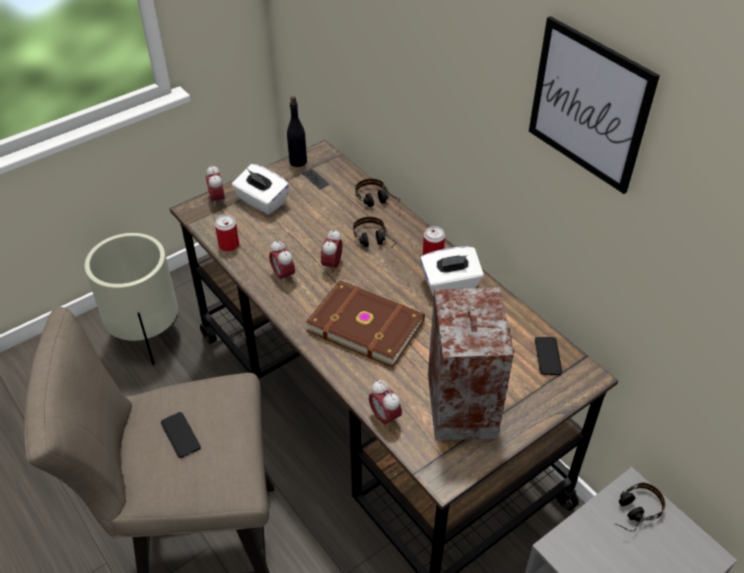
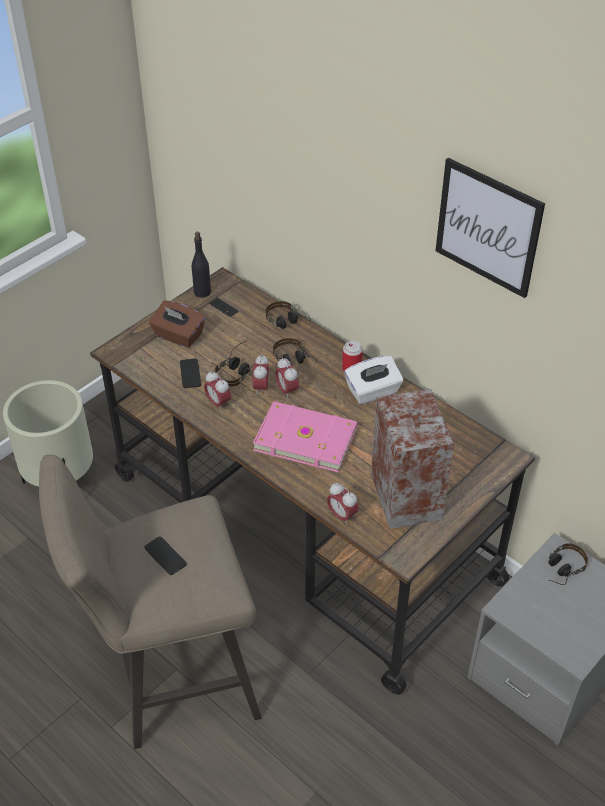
camera: 10 degrees left, 0 degrees up
alarm clock [206,165,225,207] -> alarm clock moved to [275,358,299,399]
can [215,215,239,252] -> none
white tissue box [232,164,289,215] -> brown tissue box [149,301,205,348]
brown book [305,280,425,368] -> pink book [253,401,358,472]
phone [535,337,562,375] -> phone moved to [180,358,201,388]
none -> headphones [214,341,250,387]

